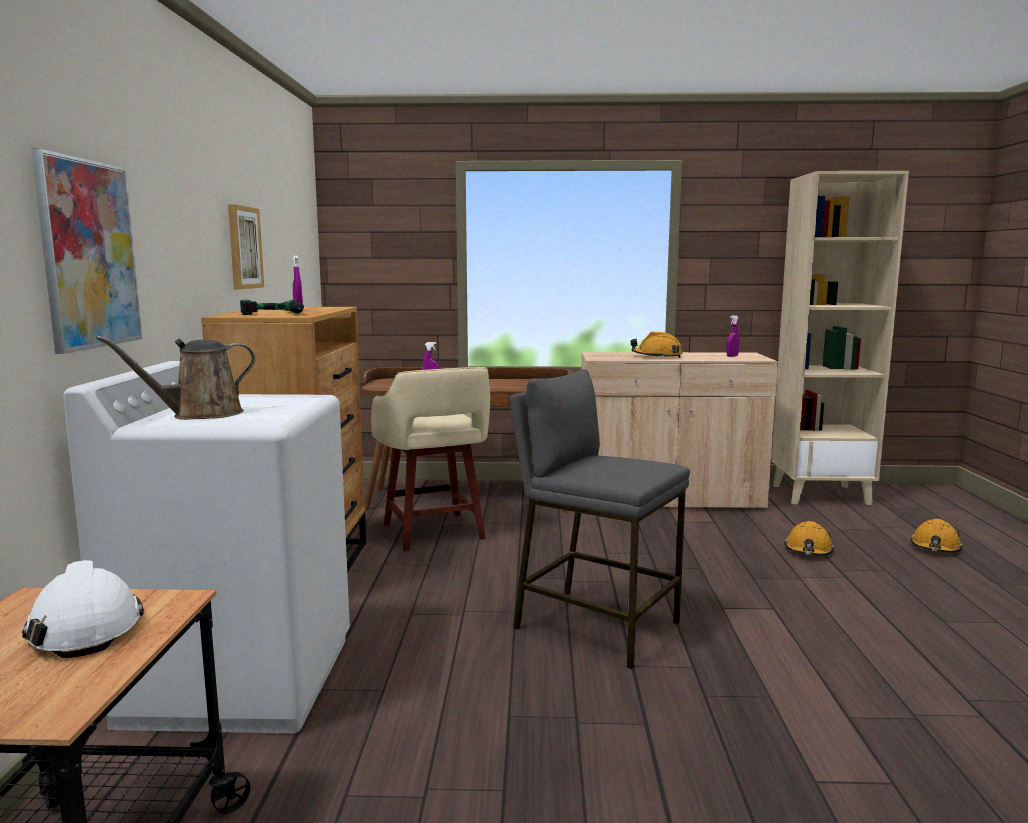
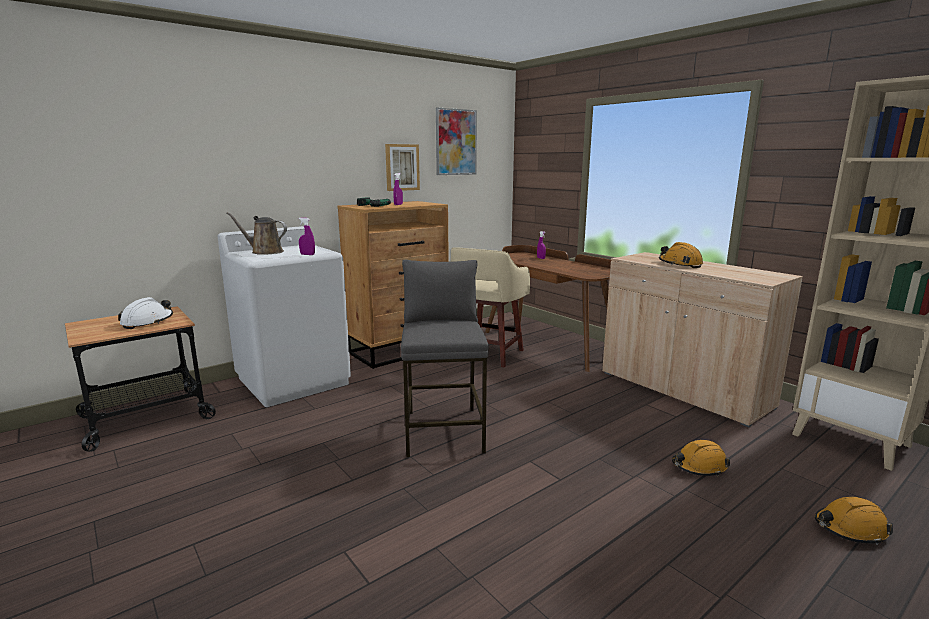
camera: 50 degrees right, 5 degrees up
picture [31,149,142,354] -> picture moved to [436,107,477,175]
purple spray bottle [727,316,739,357] -> purple spray bottle moved to [299,218,315,255]

